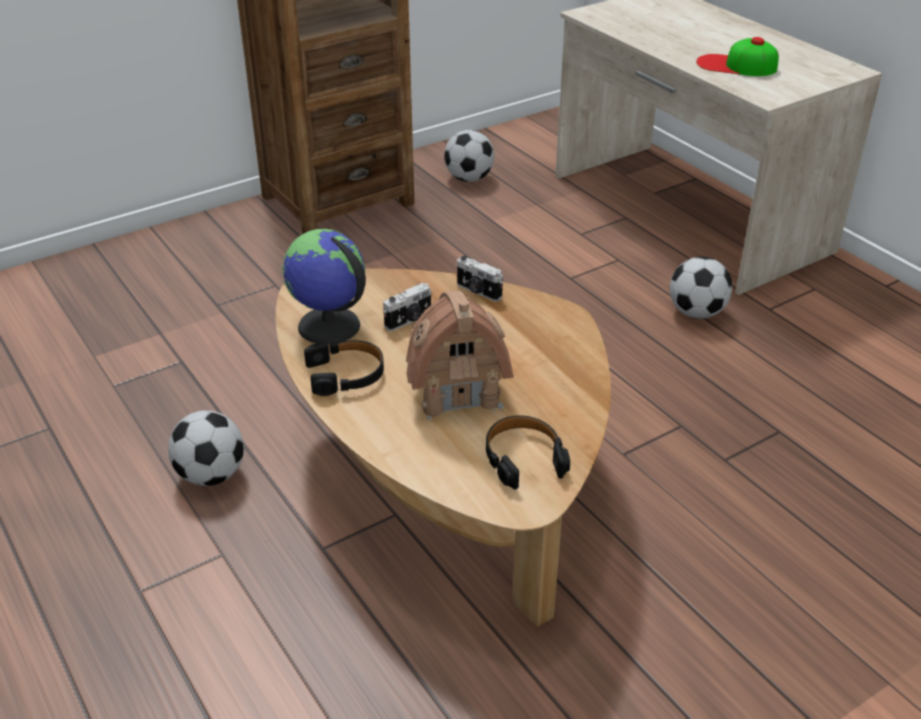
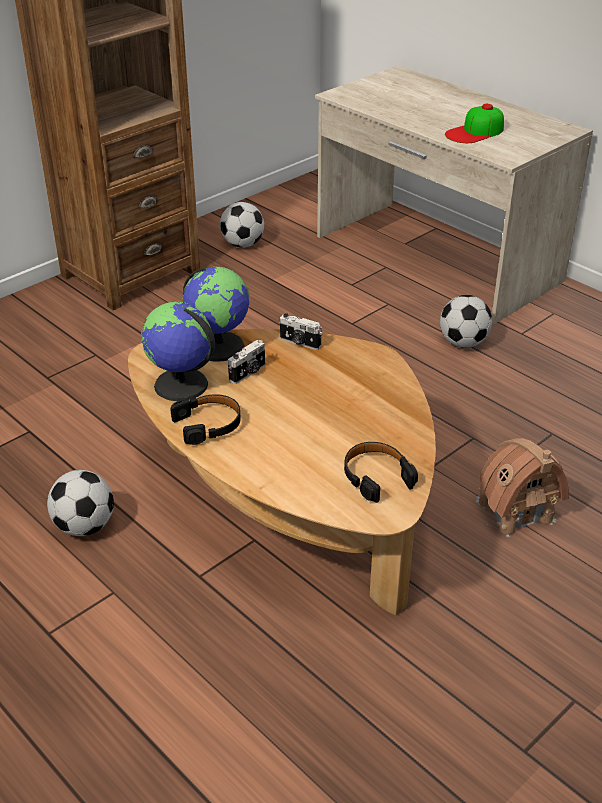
camera: 10 degrees left, 0 degrees up
toy house [406,290,514,420] -> toy house moved to [476,438,569,538]
cap [696,37,779,76] -> cap turned 45 degrees counterclockwise [445,104,504,143]
none -> globe [183,267,250,362]

